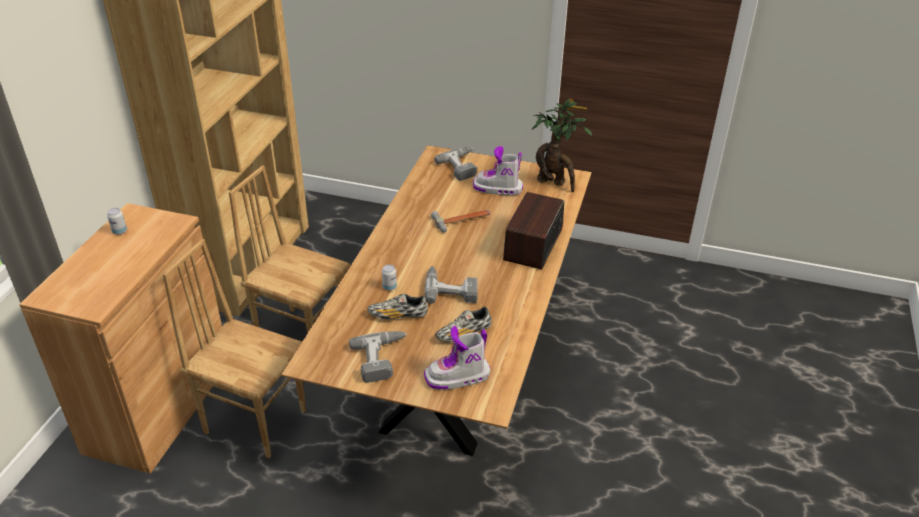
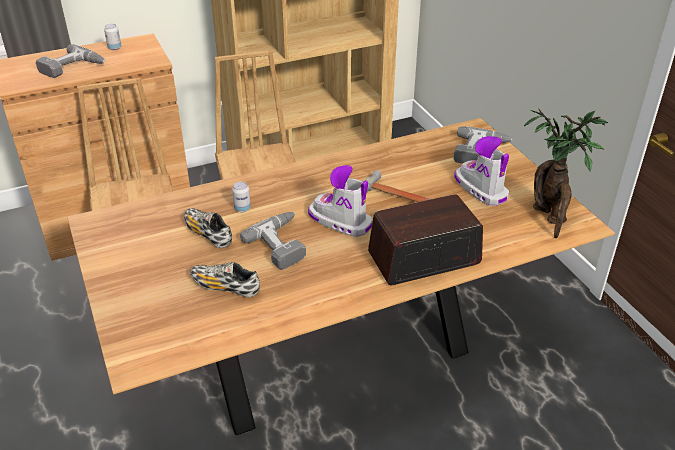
camera: 50 degrees right, 0 degrees up
power drill [349,331,407,383] -> power drill moved to [36,44,106,78]
boot [424,326,490,390] -> boot moved to [308,165,372,237]

